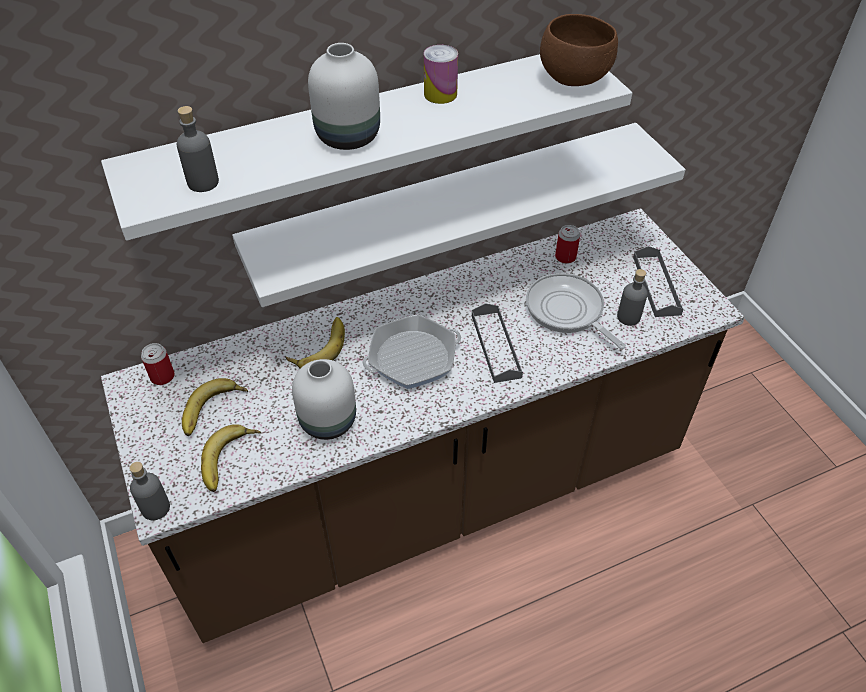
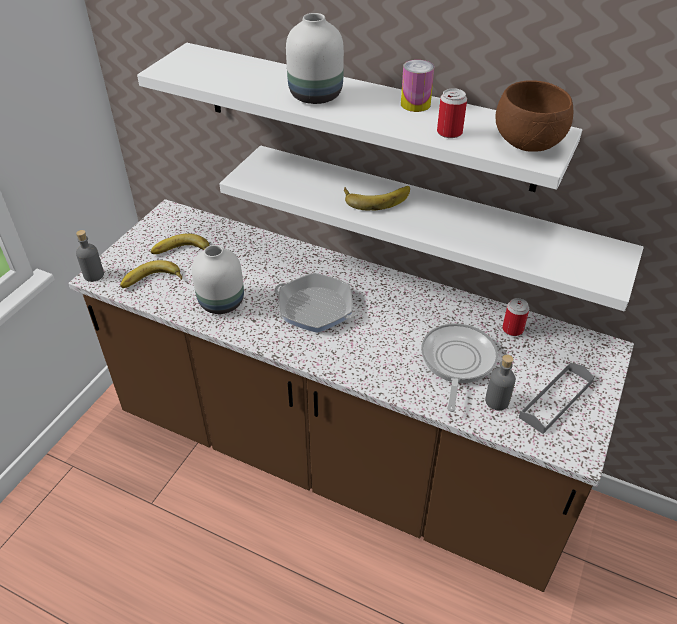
camera: 50 degrees right, 5 degrees down
can [141,343,175,385] -> can moved to [437,88,467,138]
grey bottle [177,106,219,192] -> none
banana [286,317,345,369] -> banana moved to [344,186,410,211]
grey tray [472,303,523,383] -> none

